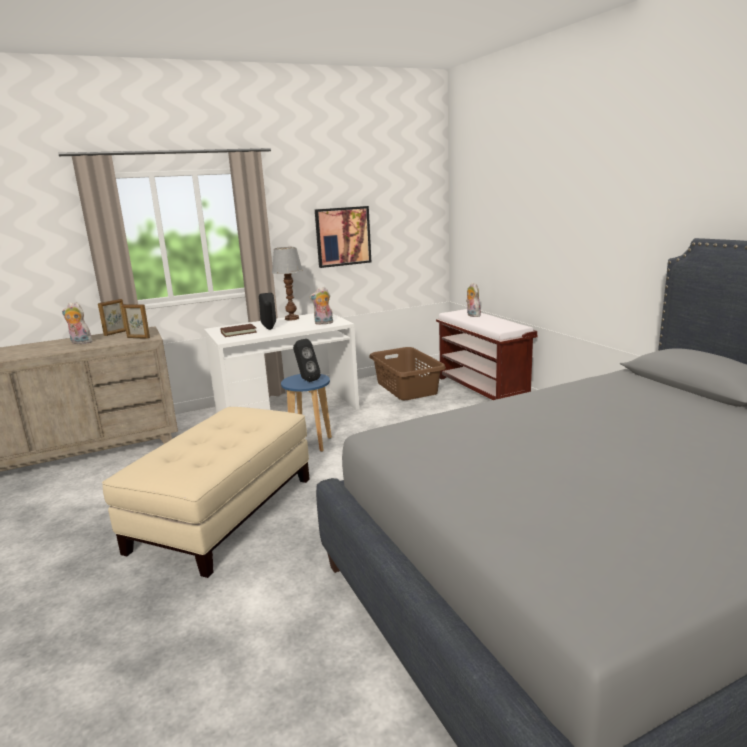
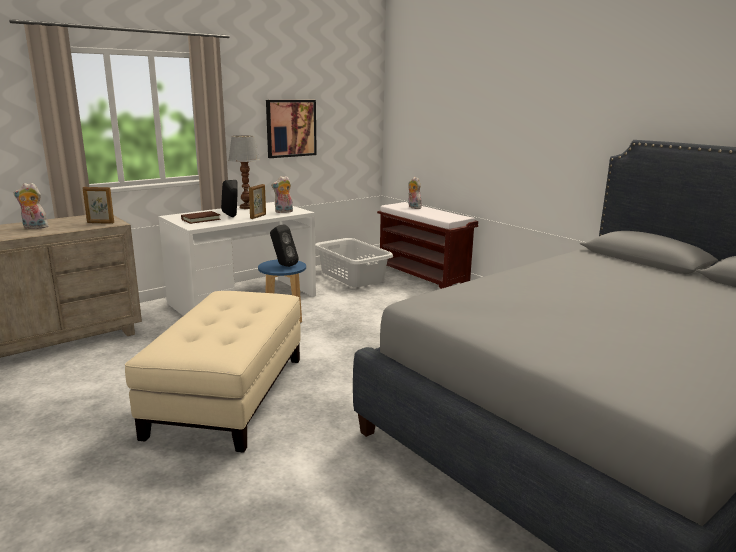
camera: 15 degrees left, 0 degrees up
picture frame [98,299,126,336] -> picture frame moved to [249,184,266,219]
brown laundry basket [369,347,446,400] -> grey laundry basket [315,238,393,287]

